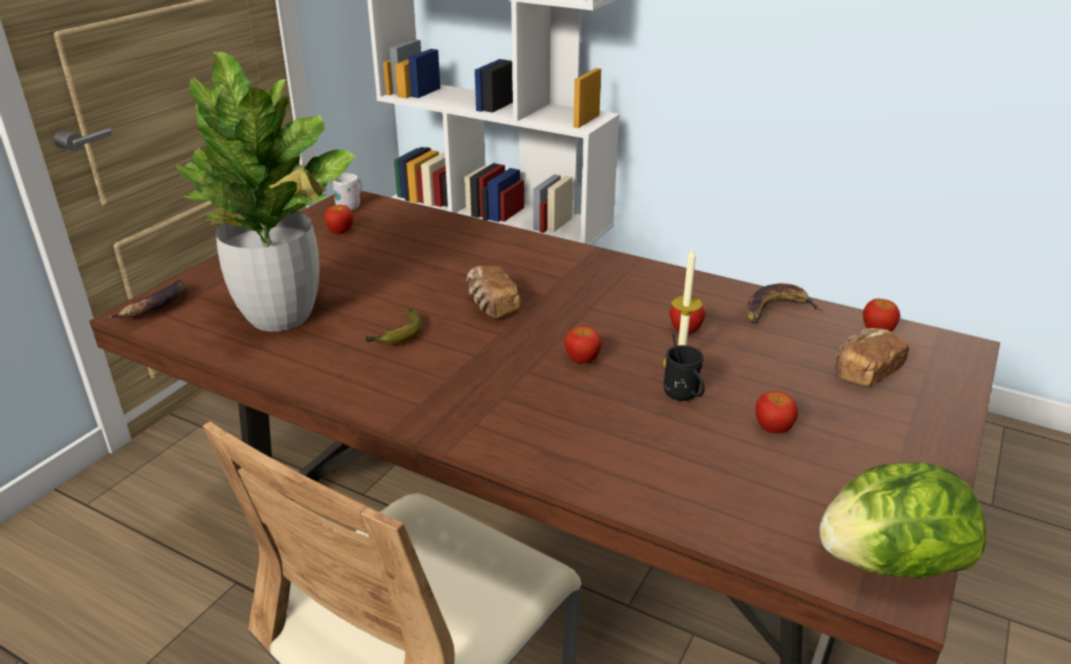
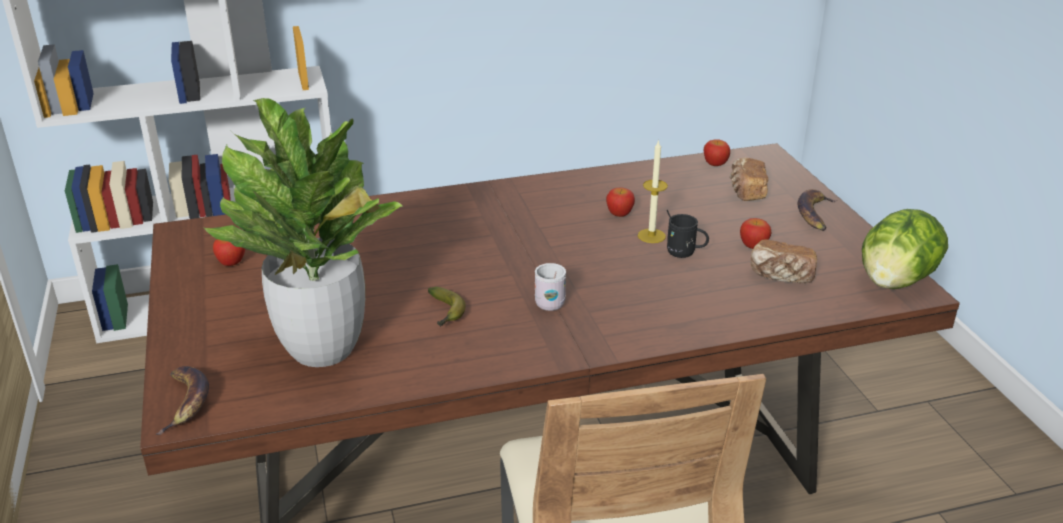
camera: 45 degrees left, 0 degrees up
white mug [332,173,362,211] -> white mug moved to [535,263,566,311]
bread [466,266,521,318] -> bread moved to [750,239,817,283]
apple [565,326,602,364] -> none
banana [746,283,823,324] -> banana moved to [797,189,837,231]

